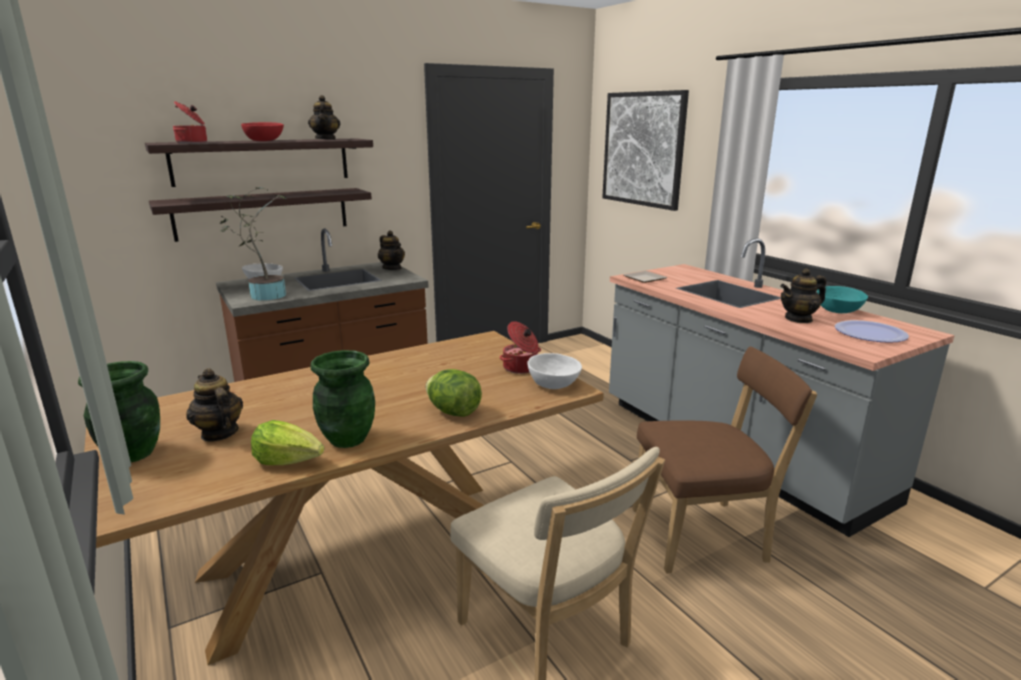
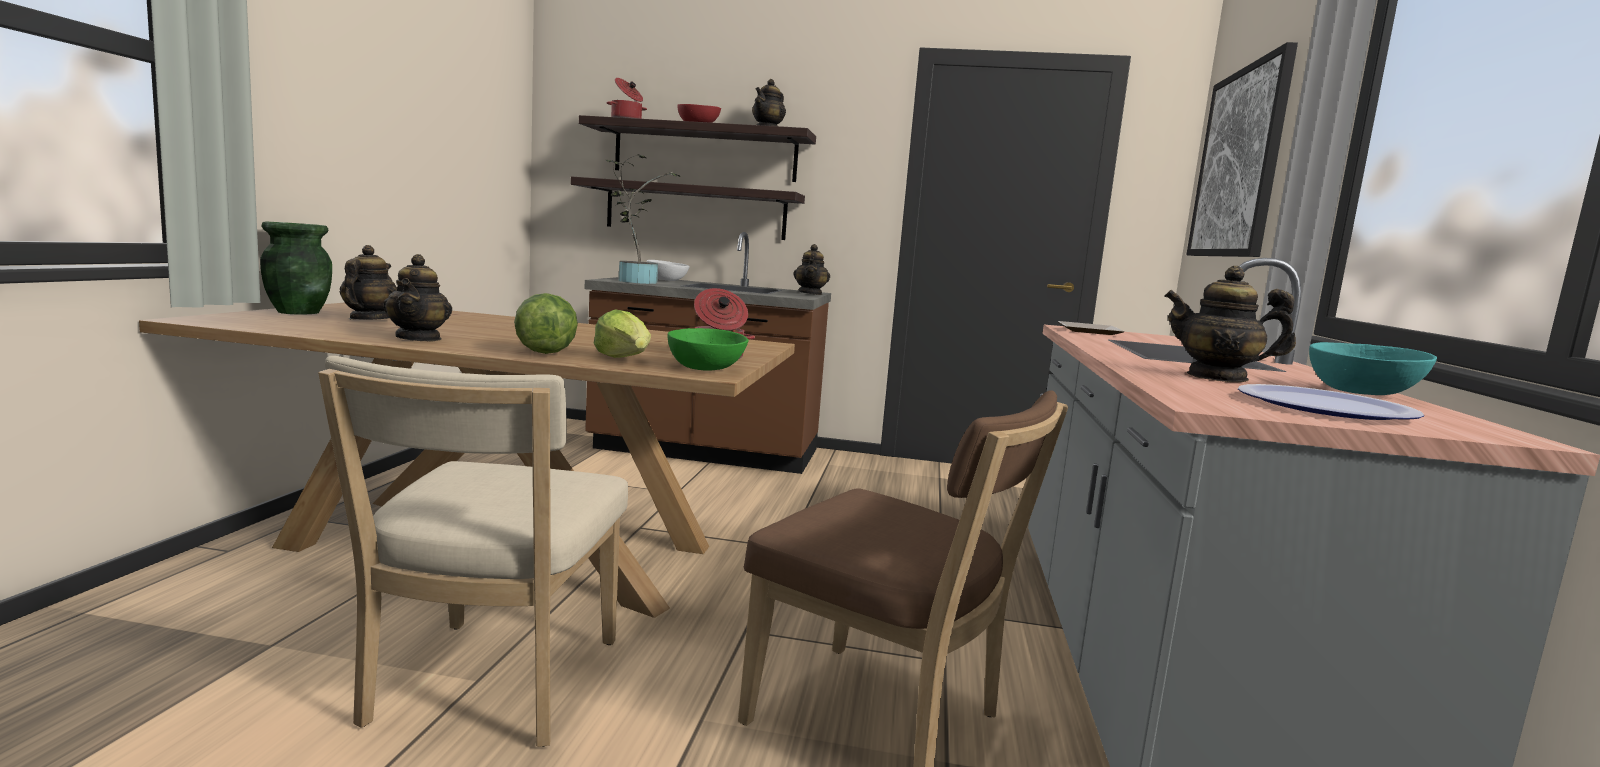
camera: 40 degrees right, 10 degrees down
lettuce [251,420,324,465] -> lettuce moved to [594,309,651,358]
green vase [311,350,375,448] -> teapot [383,254,452,341]
white bowl [527,353,582,389] -> green bowl [668,328,749,371]

